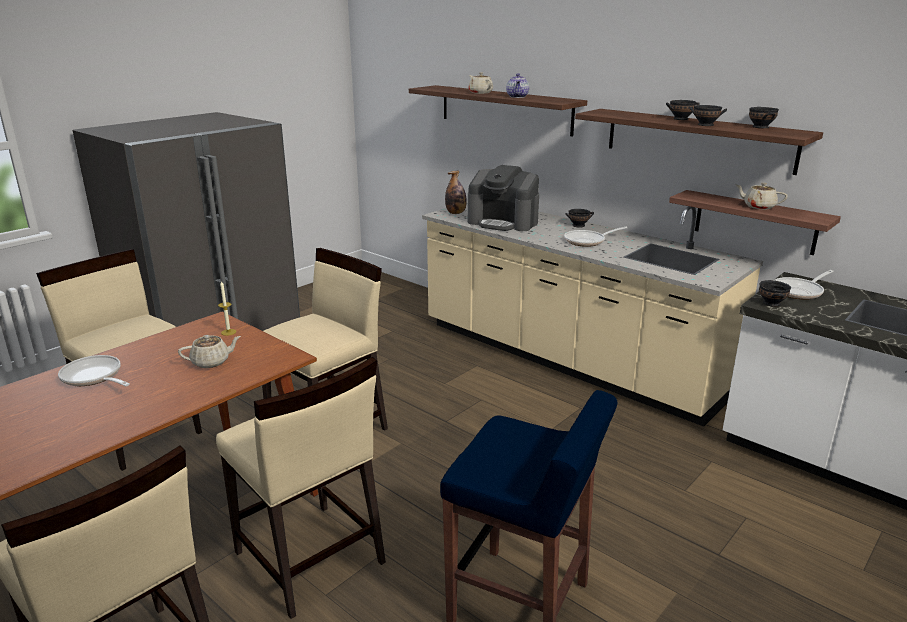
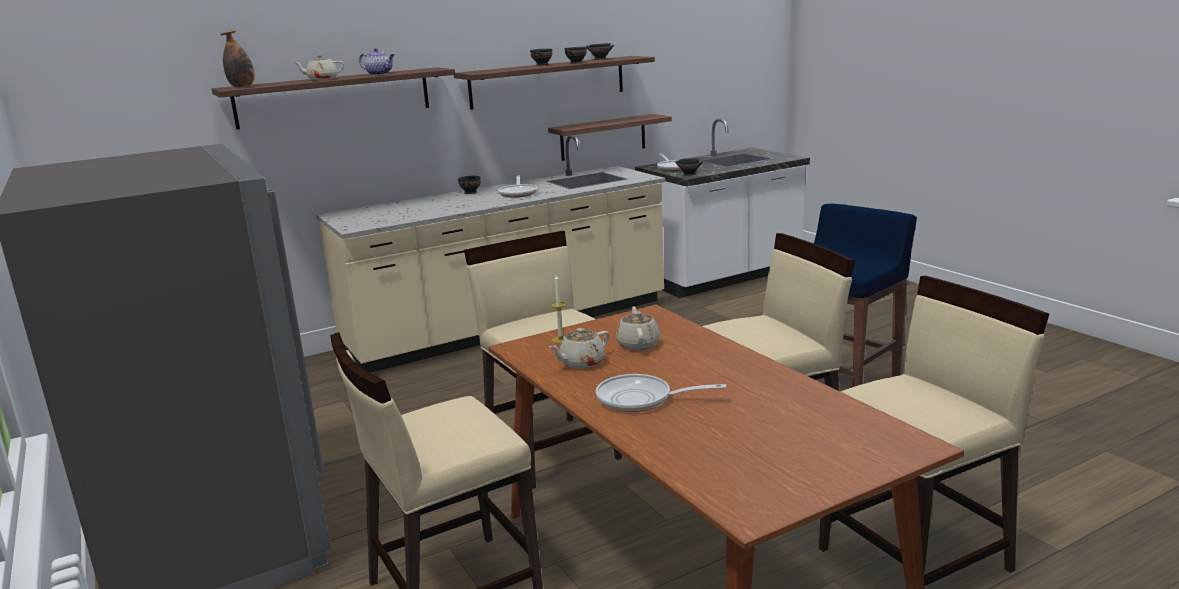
camera: 70 degrees left, 5 degrees down
frying pan [58,355,130,386] -> frying pan turned 45 degrees clockwise [596,374,726,412]
bottle [445,171,467,214] -> bottle moved to [220,30,255,88]
coffee machine [468,165,539,231] -> none
beige teapot [736,183,788,209] -> beige teapot moved to [549,328,609,369]

